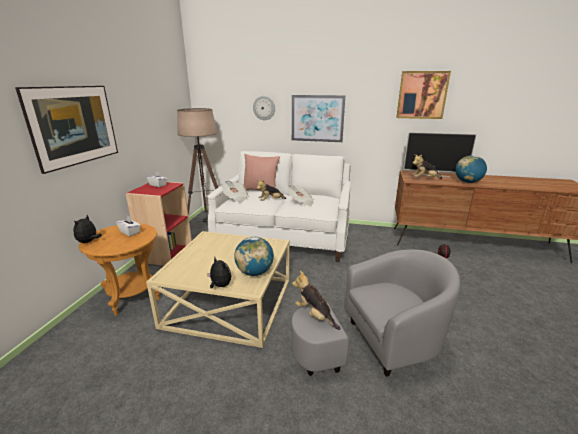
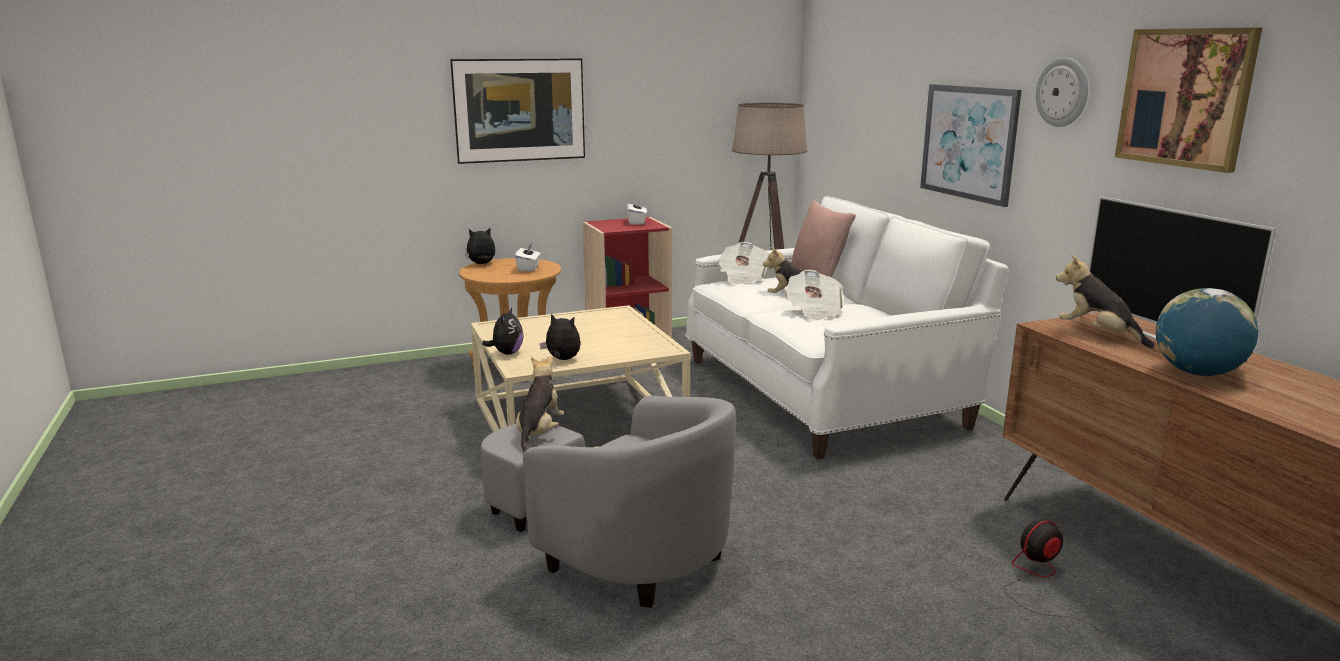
camera: 55 degrees right, 5 degrees down
globe [234,237,274,276] -> plush toy [540,314,581,360]
wall clock [253,96,275,120] -> wall clock moved to [1036,58,1088,127]

